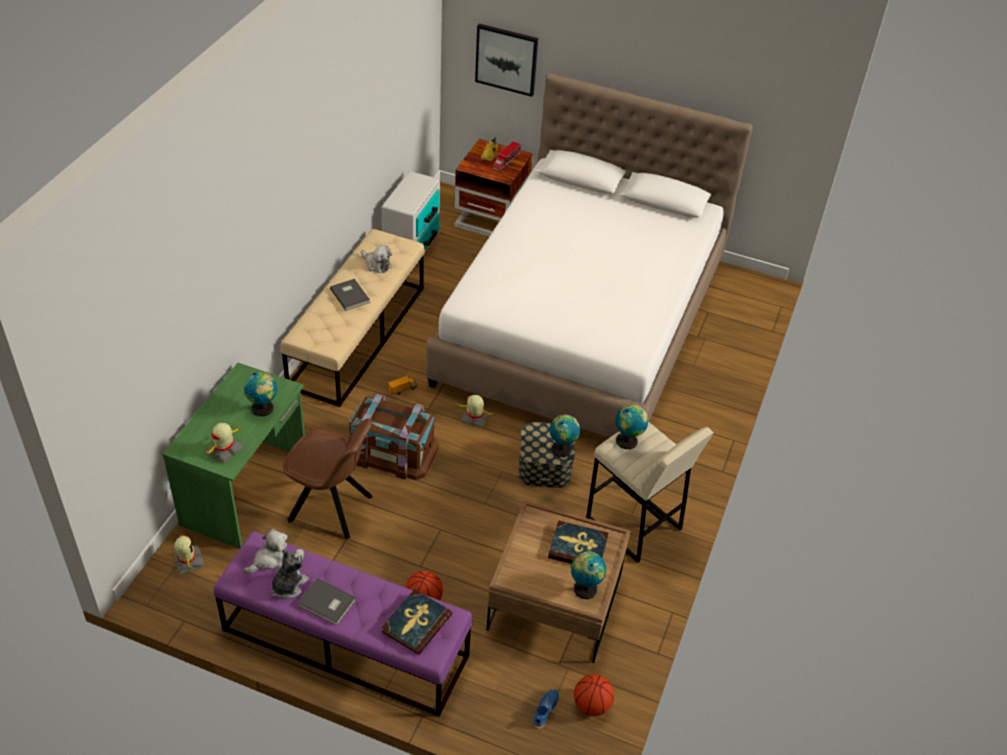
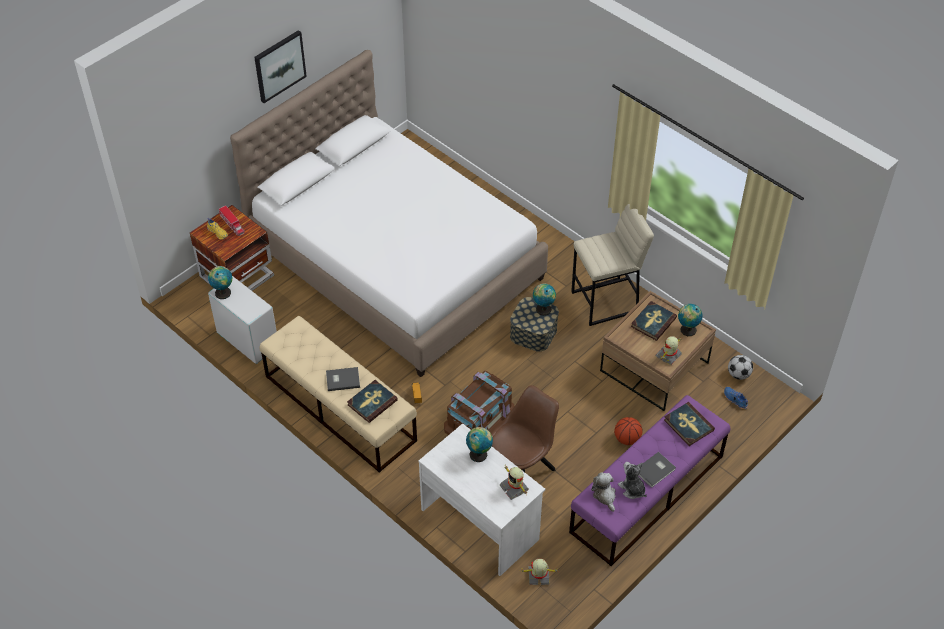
camera: 65 degrees left, 5 degrees up
green desk [162,363,305,549] -> white desk [418,423,546,576]
plush toy [361,245,392,273] -> none
toy robot [455,395,494,428] -> toy robot moved to [655,336,682,365]
picture [475,24,538,97] -> picture moved to [254,30,307,103]
basketball [574,674,614,716] -> football [728,355,753,380]
globe [615,404,648,449] -> globe moved to [208,266,232,299]
none -> book [347,380,398,423]

